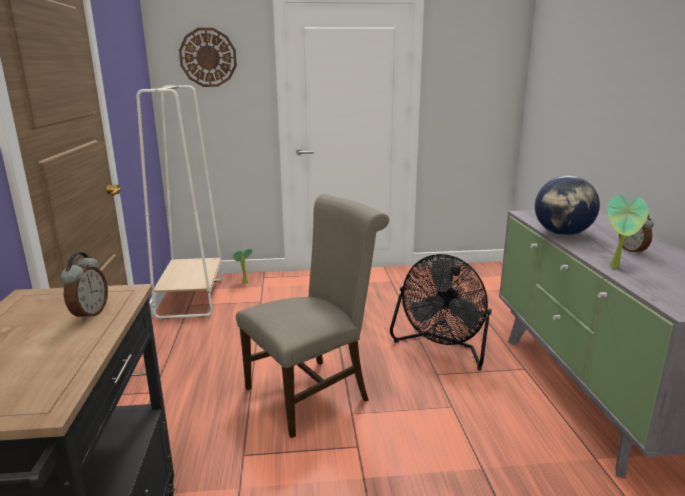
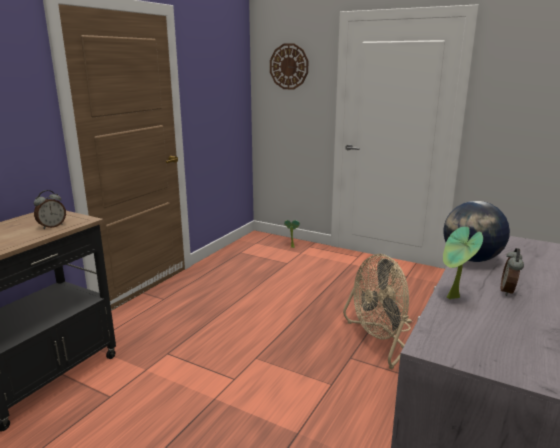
camera: 35 degrees right, 0 degrees up
clothes rack [136,85,224,319] -> none
beige chair [236,194,389,438] -> none
black fan [390,254,492,370] -> beige fan [343,254,412,369]

